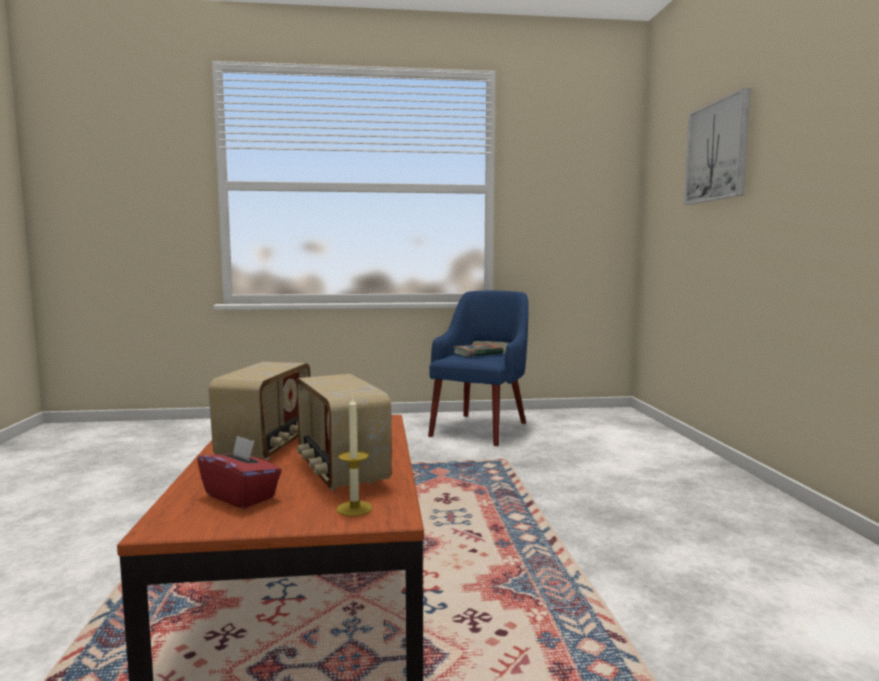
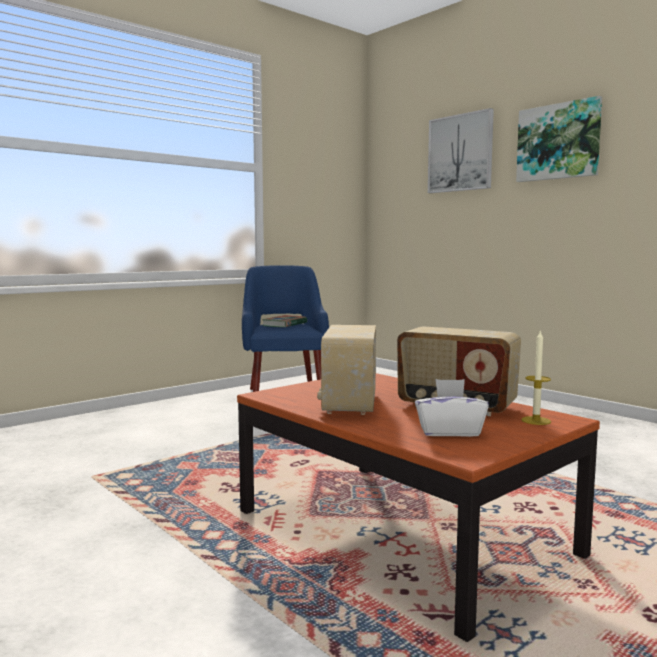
camera: 35 degrees left, 0 degrees up
red tissue box [197,435,282,509] -> white tissue box [415,379,489,437]
radio [209,362,310,460] -> radio turned 150 degrees counterclockwise [317,325,376,415]
none -> picture [516,96,602,182]

